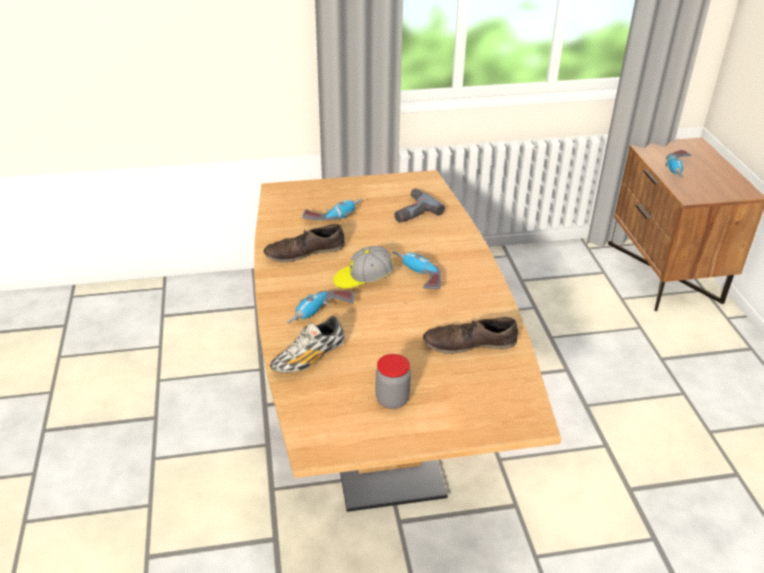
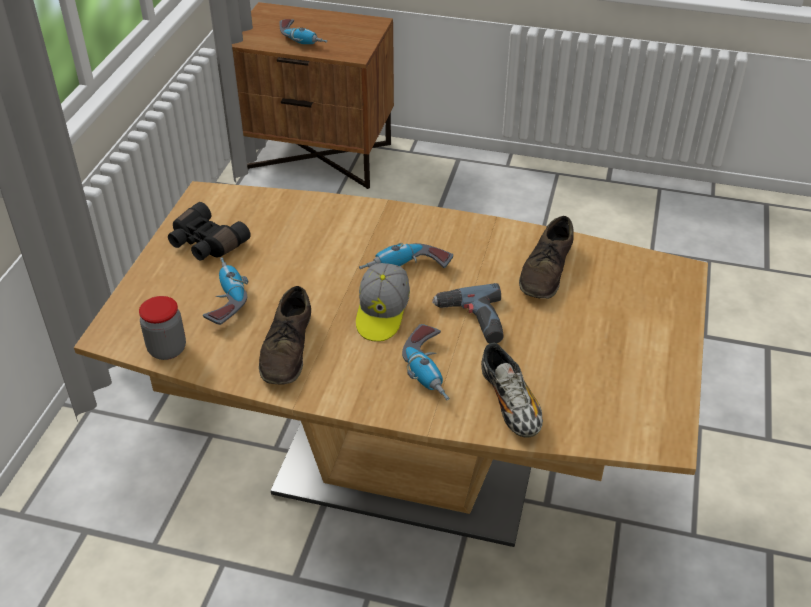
camera: 65 degrees left, 5 degrees up
jar [376,354,411,409] -> jar moved to [139,296,186,360]
power drill [394,188,445,223] -> power drill moved to [432,283,504,343]
none -> black binoculars [168,202,251,260]

